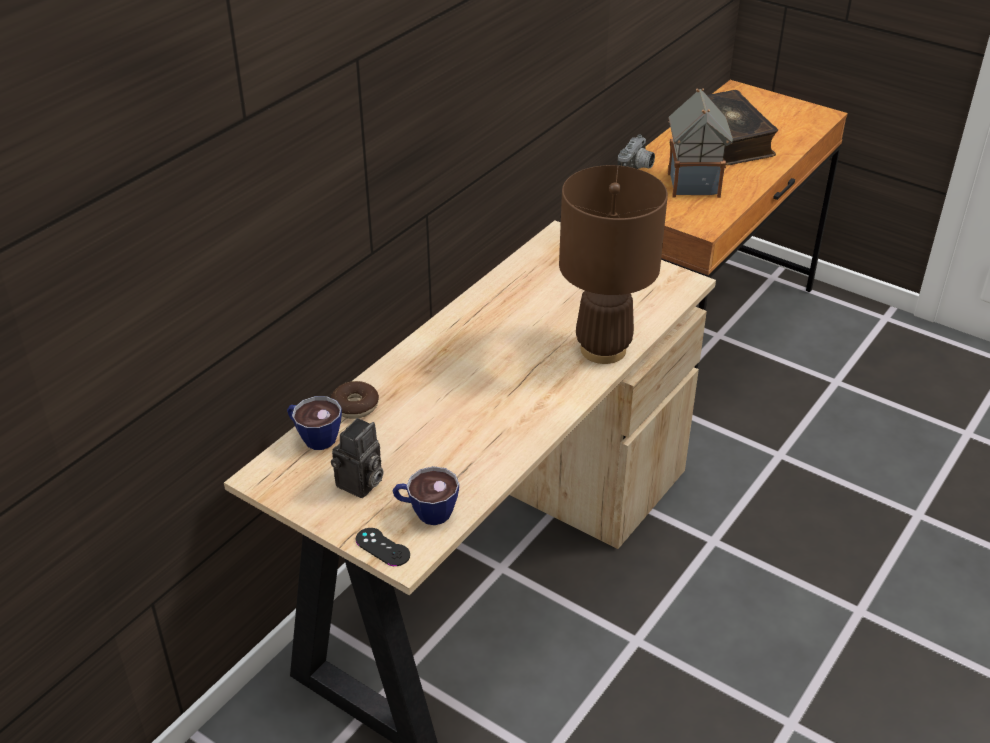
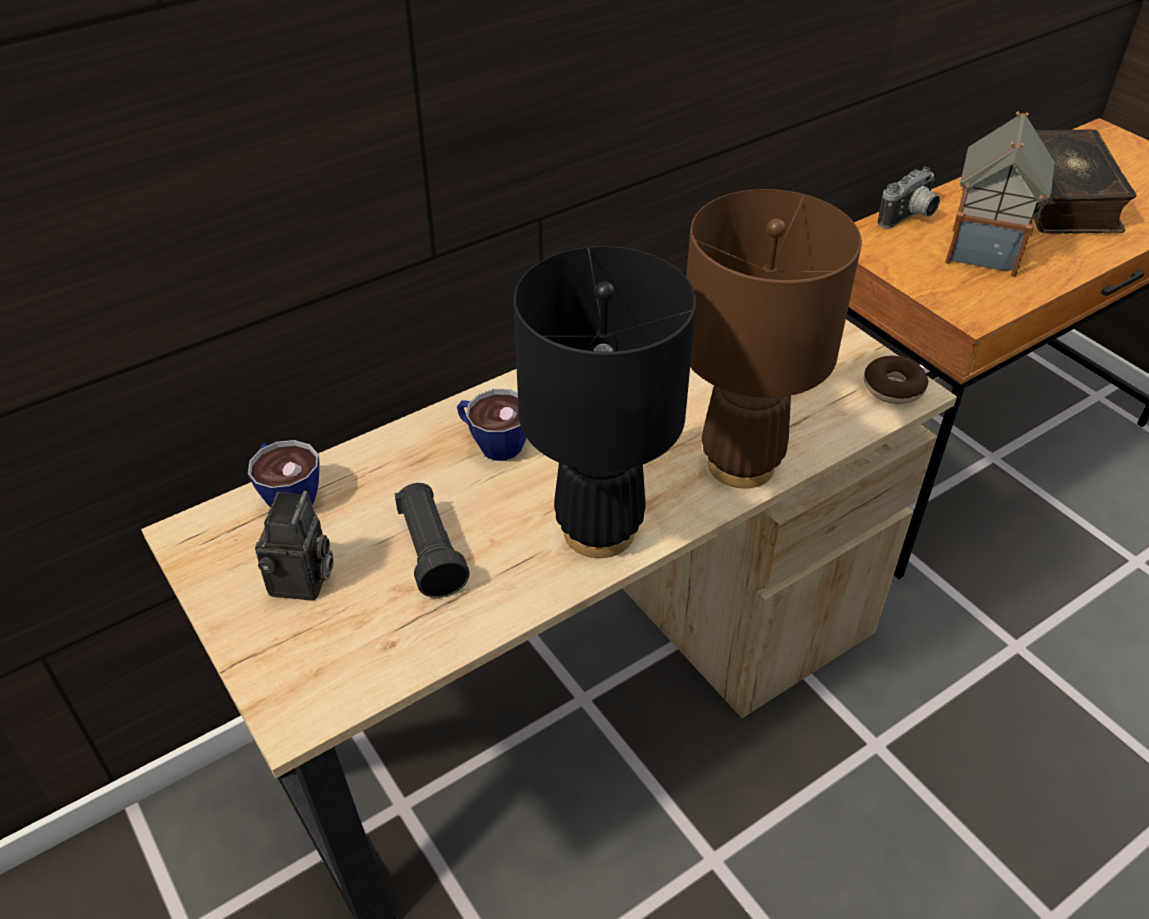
camera: 20 degrees right, 5 degrees up
donut [331,381,379,419] -> donut moved to [864,356,928,404]
camera [331,418,383,498] -> camera turned 45 degrees counterclockwise [255,491,334,600]
black game controller [355,528,410,566] -> none
cup [393,466,459,525] -> cup moved to [457,389,527,461]
none -> black flashlight [394,483,470,598]
none -> black table lamp [513,246,696,558]

